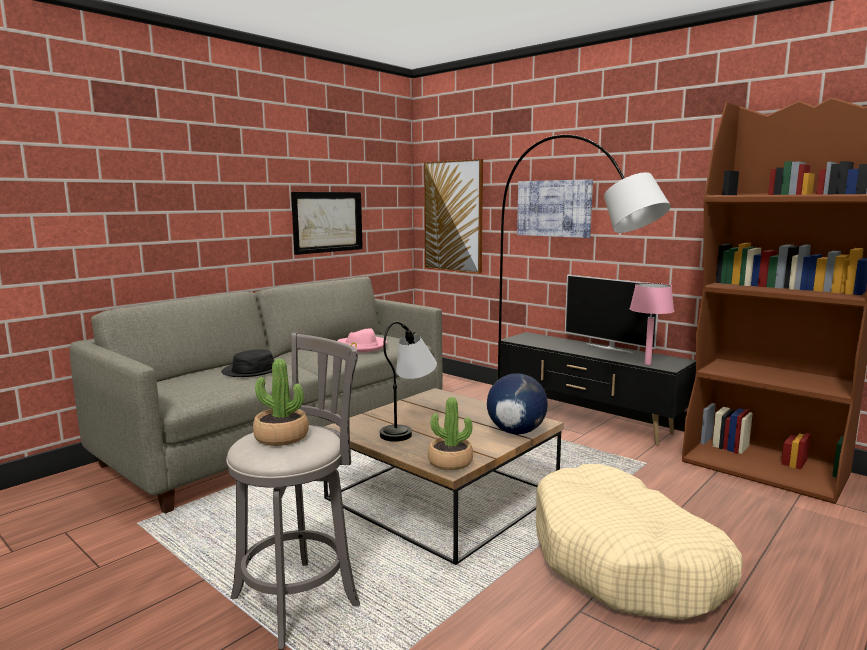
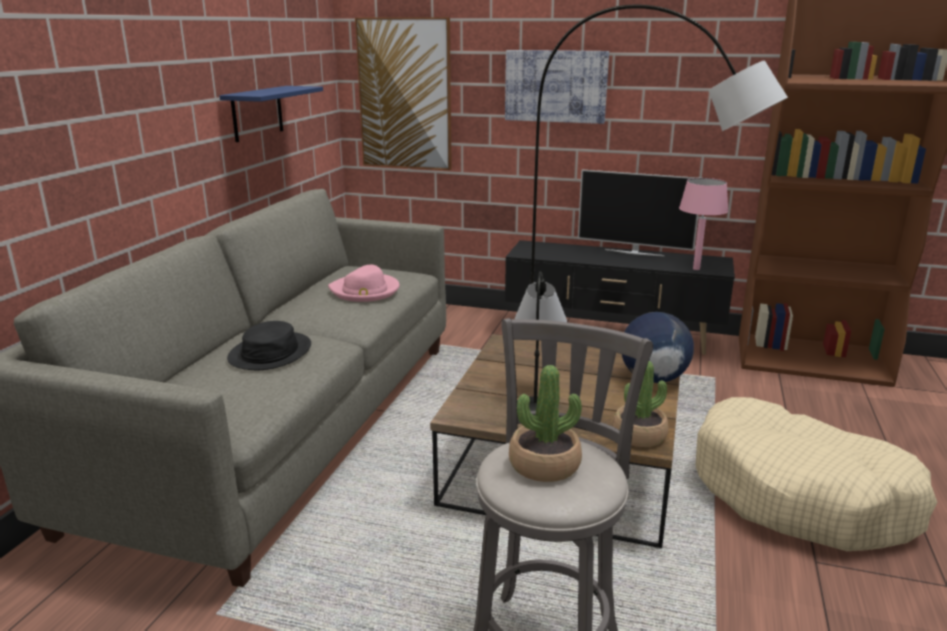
camera: 25 degrees left, 10 degrees up
picture [291,192,363,255] -> blue shelf [219,86,323,142]

